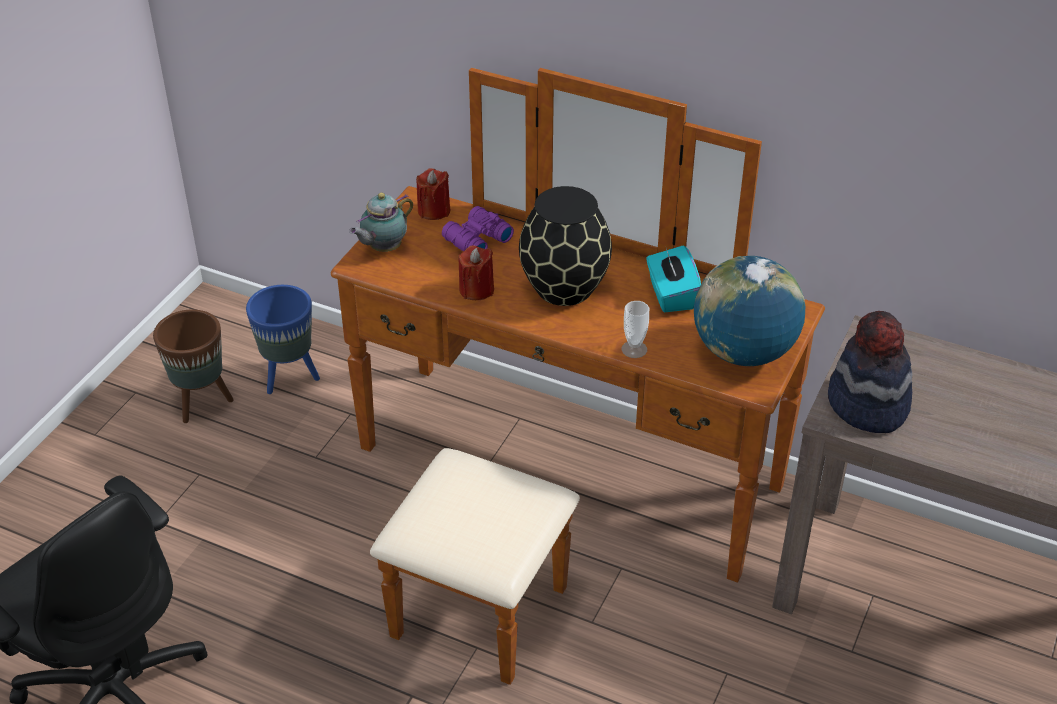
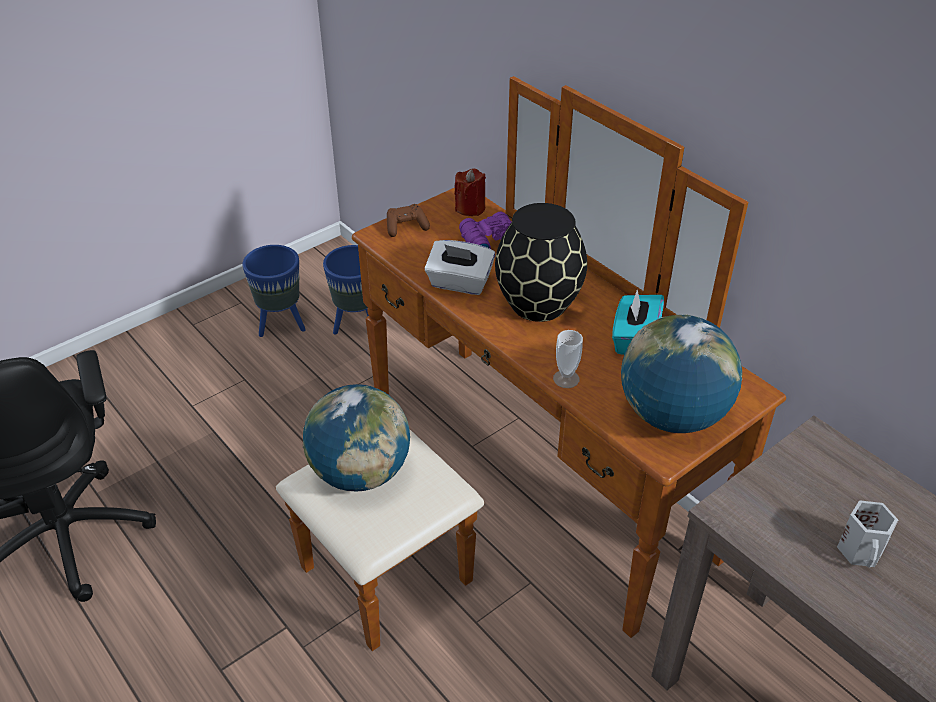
camera: 25 degrees right, 0 degrees up
brown planter [153,309,234,423] -> blue planter [242,245,306,337]
teapot [349,193,413,252] -> brown game controller [387,204,430,237]
red candle [458,246,494,300] -> white tissue box [425,240,495,295]
hat [828,311,912,433] -> none
none -> globe [302,384,410,491]
none -> white mug [837,500,898,568]

